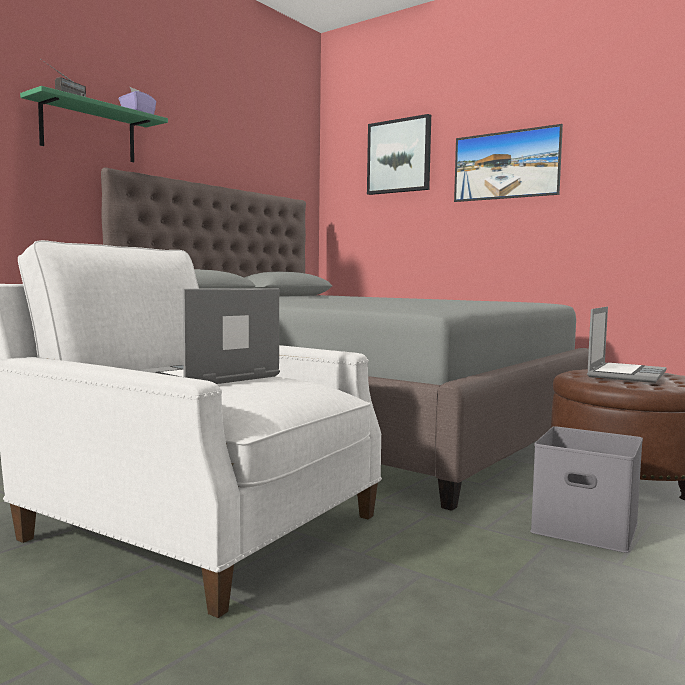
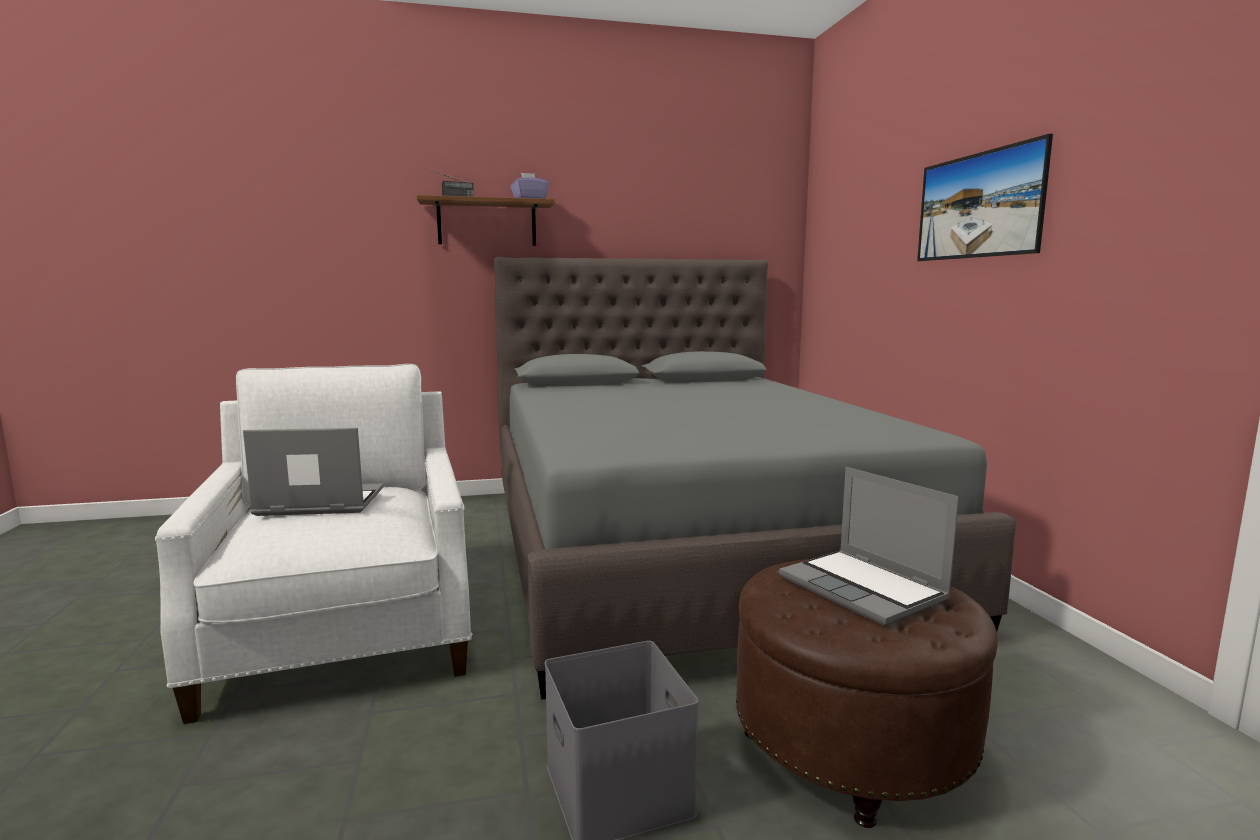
camera: 40 degrees right, 5 degrees up
green shelf [20,86,168,162] -> brown shelf [417,195,555,246]
picture [367,114,431,195] -> none
laptop [587,307,667,383] -> laptop turned 75 degrees clockwise [779,467,959,625]

